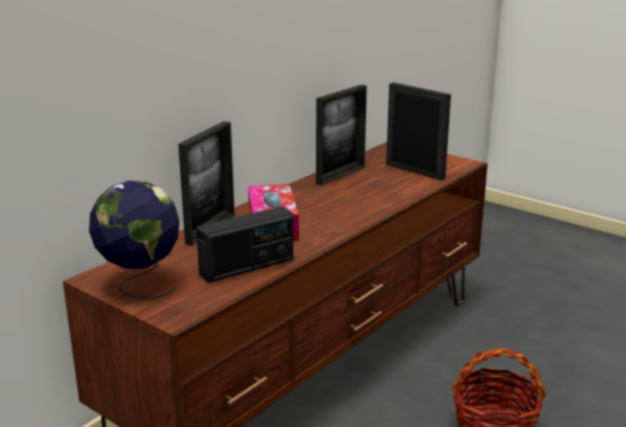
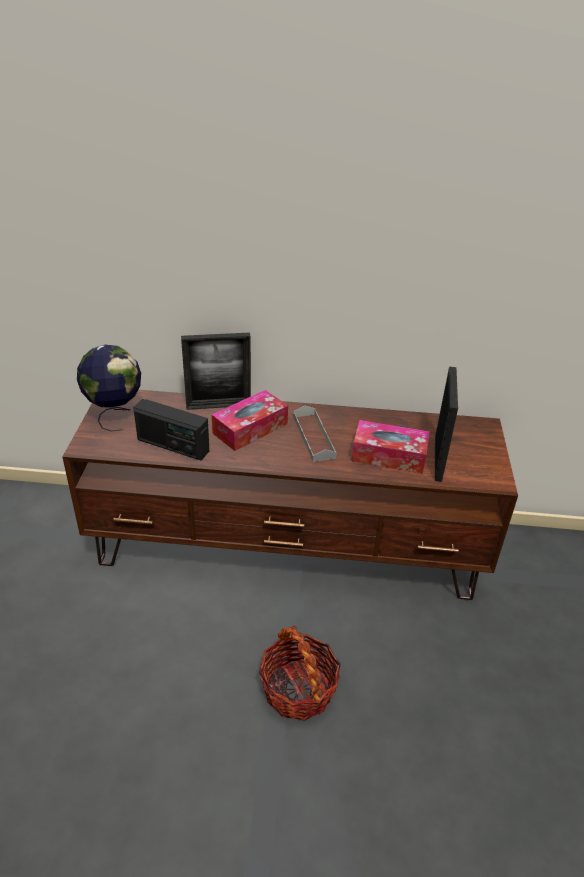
camera: 55 degrees right, 15 degrees up
picture frame [316,84,367,186] -> none
none -> grey tray [293,406,337,462]
none -> tissue box [352,420,430,474]

